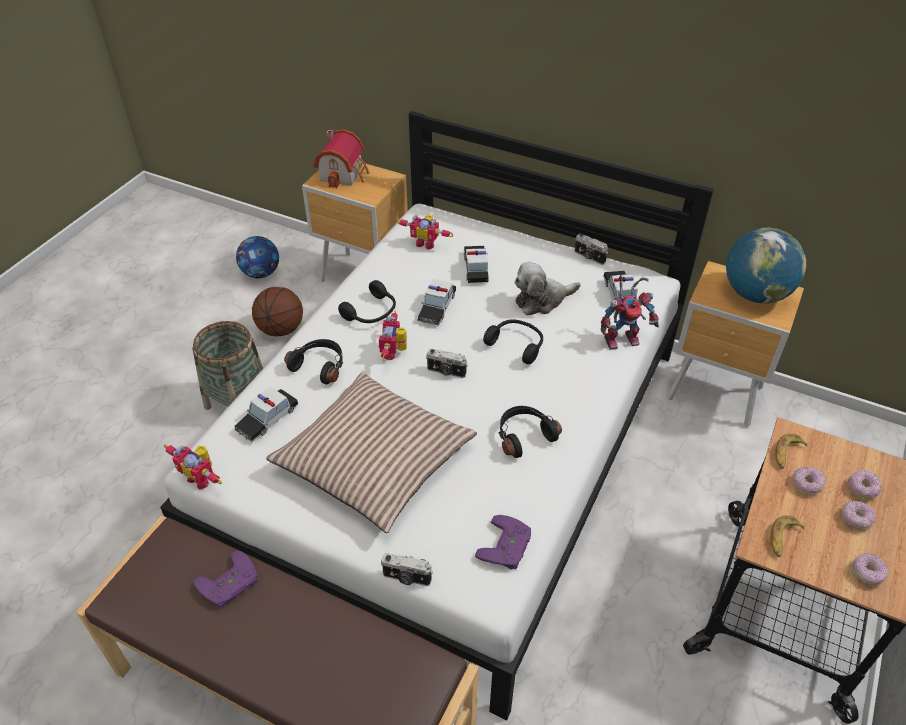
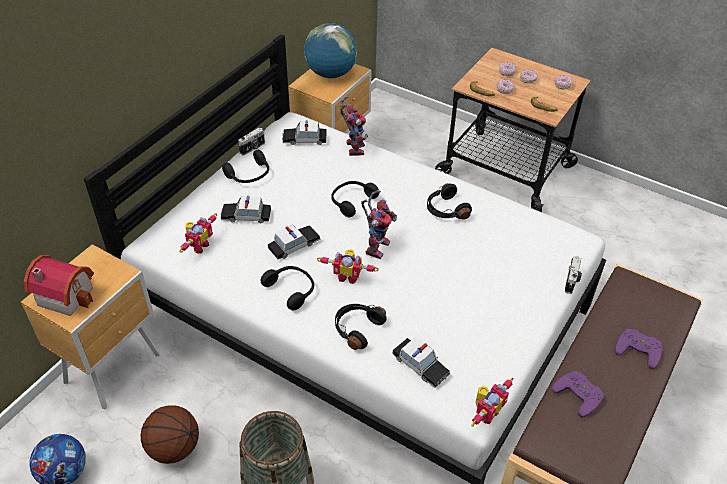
camera: 85 degrees left, 0 degrees up
pillow [266,372,477,533] -> none
toy car [417,279,456,325] -> toy car turned 60 degrees counterclockwise [268,225,321,259]
camera [426,349,468,378] -> toy robot [361,190,397,259]
purple game controller [475,515,531,569] -> purple game controller moved to [615,329,662,369]
plush toy [514,262,581,315] -> none
none -> black headphones [222,150,269,183]

